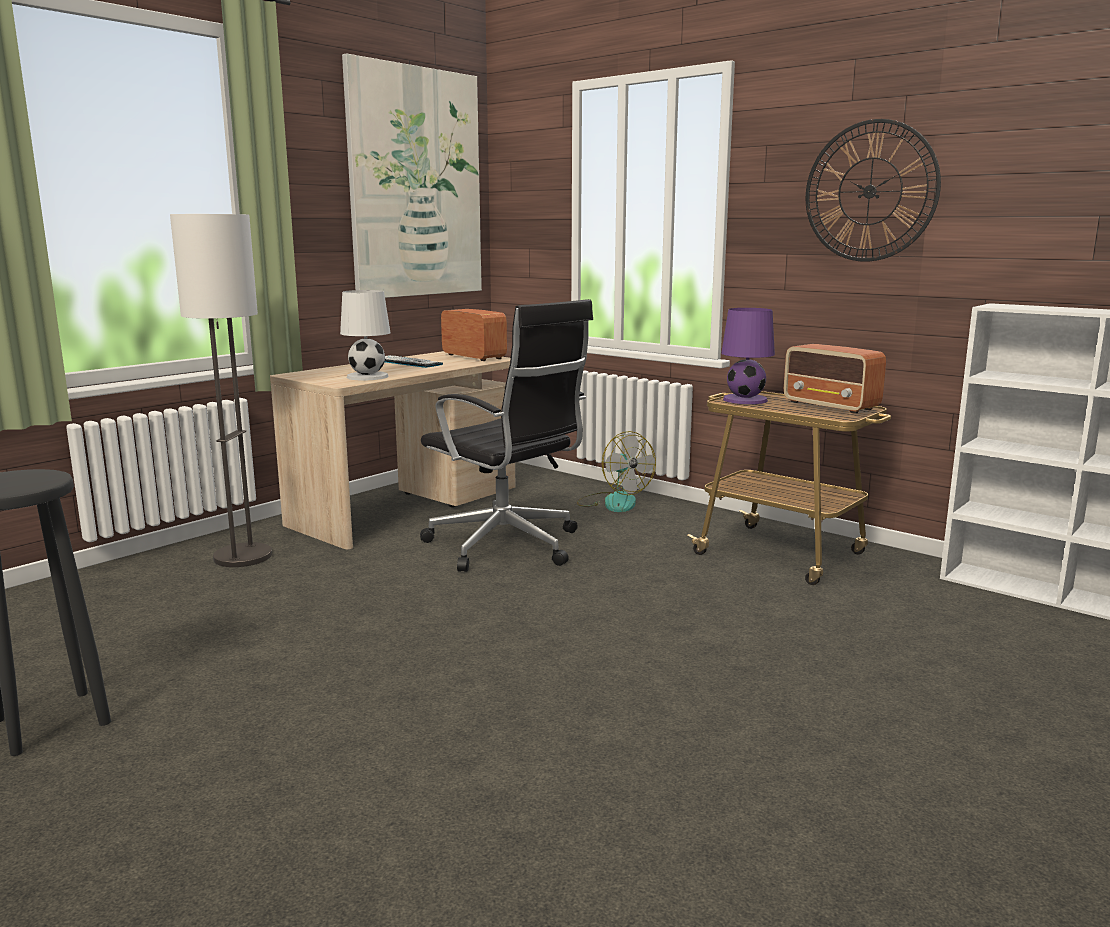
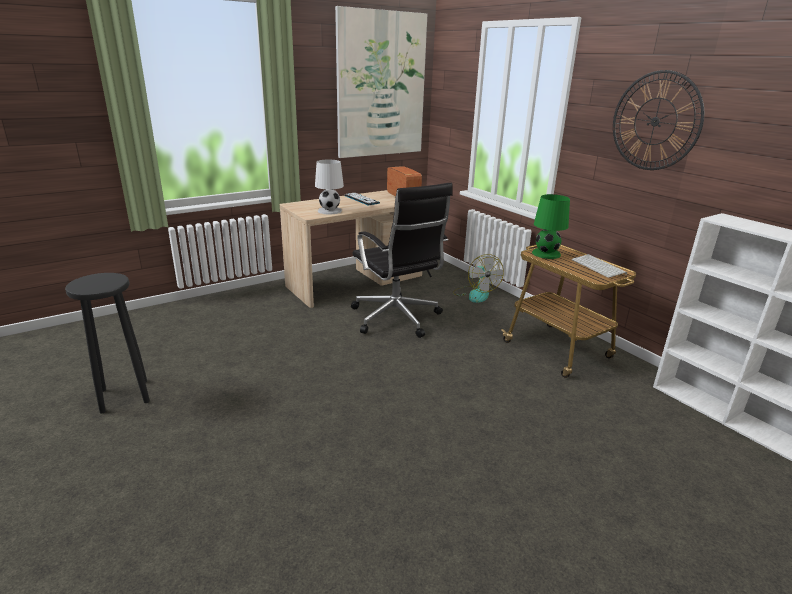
camera: 15 degrees right, 10 degrees up
floor lamp [170,214,272,567] -> none
purple table lamp [721,308,775,404] -> green table lamp [532,194,570,259]
radio [784,344,886,414] -> keyboard [571,254,627,278]

